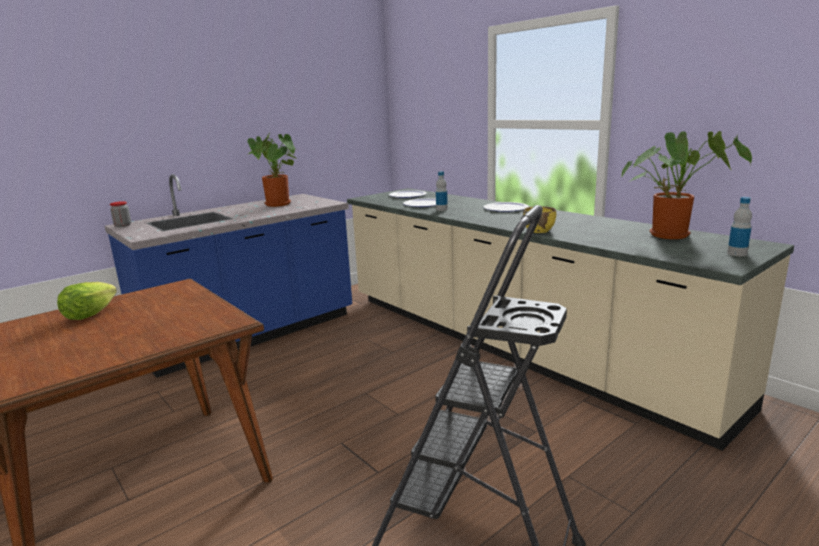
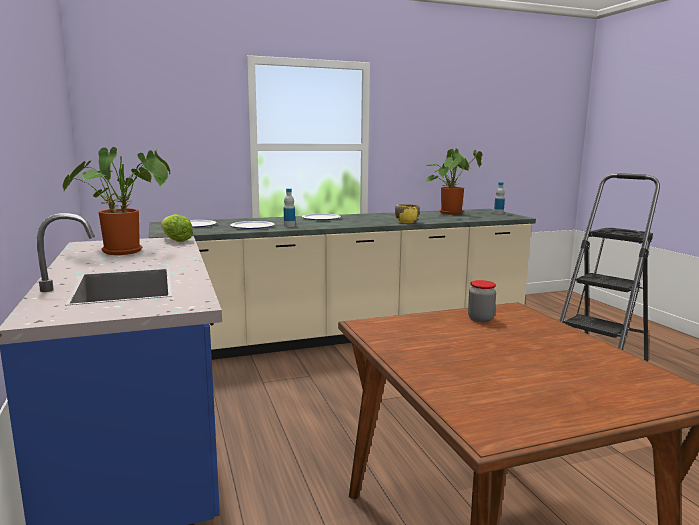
camera: 70 degrees left, 5 degrees down
lettuce [57,282,117,320] -> lettuce moved to [161,214,193,242]
jar [110,201,131,227] -> jar moved to [468,280,496,322]

